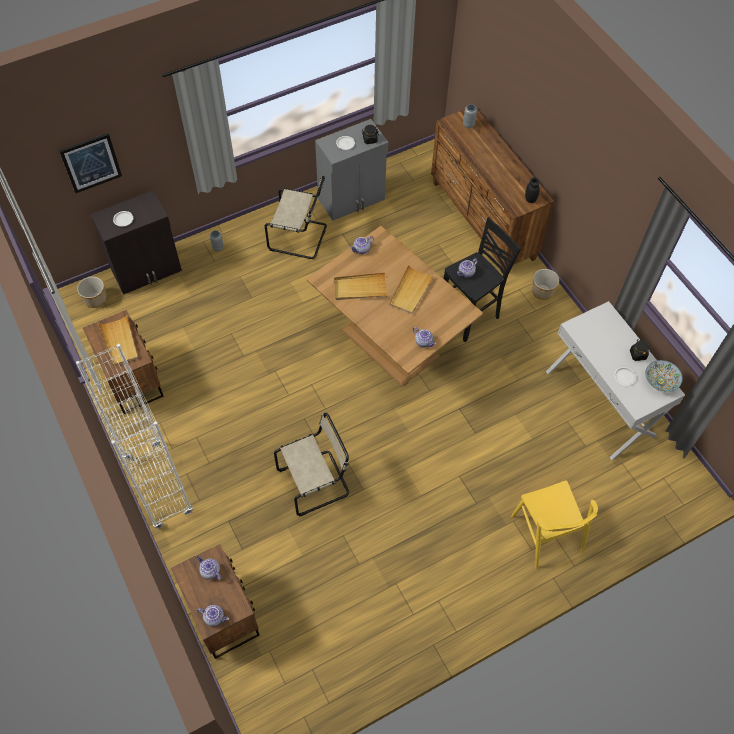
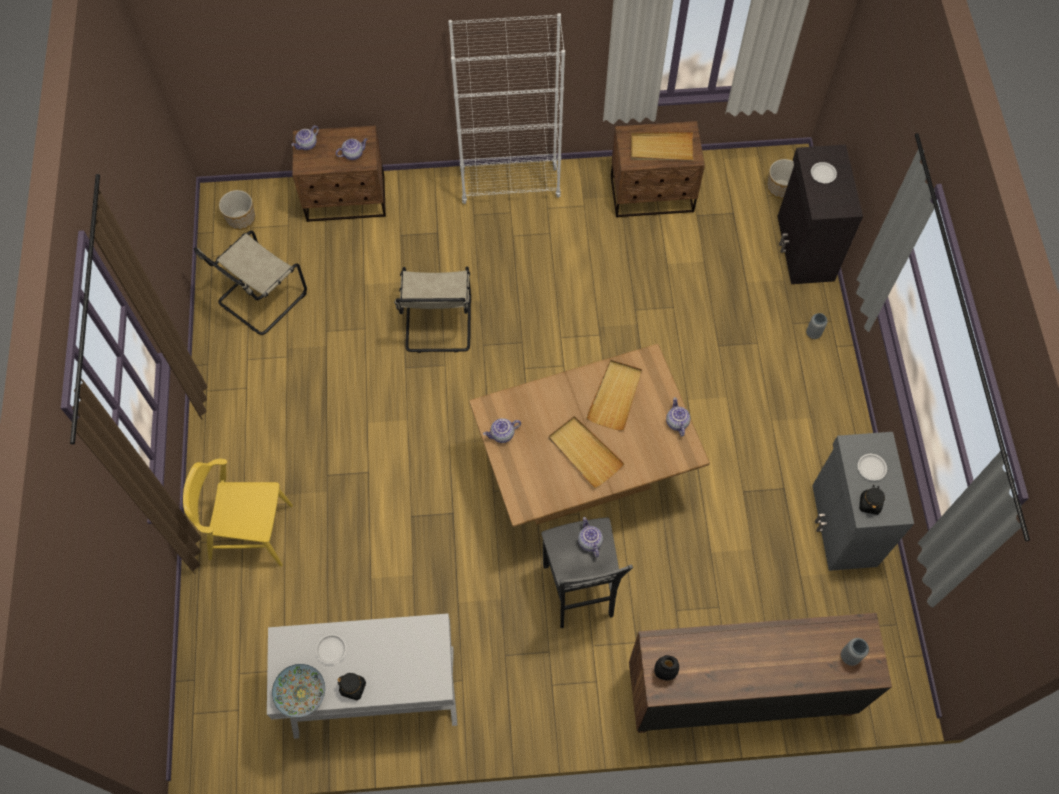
camera: 115 degrees right, 5 degrees up
picture [59,133,122,193] -> none
beige chair [265,176,327,259] -> beige chair moved to [194,231,307,335]
planter [532,269,559,300] -> planter moved to [219,190,255,230]

